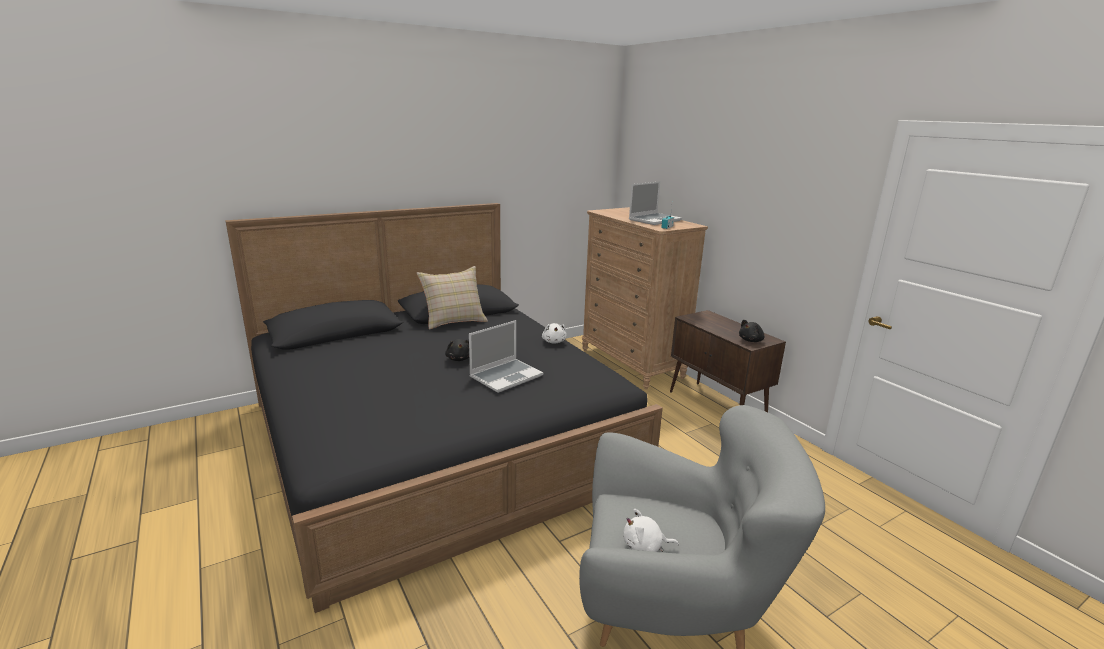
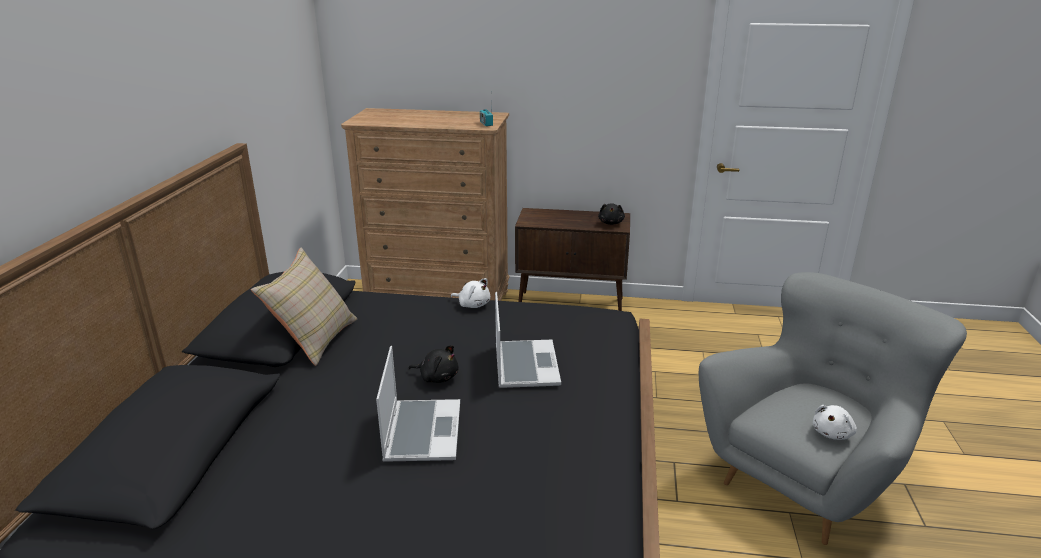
camera: 50 degrees left, 5 degrees up
laptop [629,182,682,225] -> laptop moved to [376,346,460,462]

